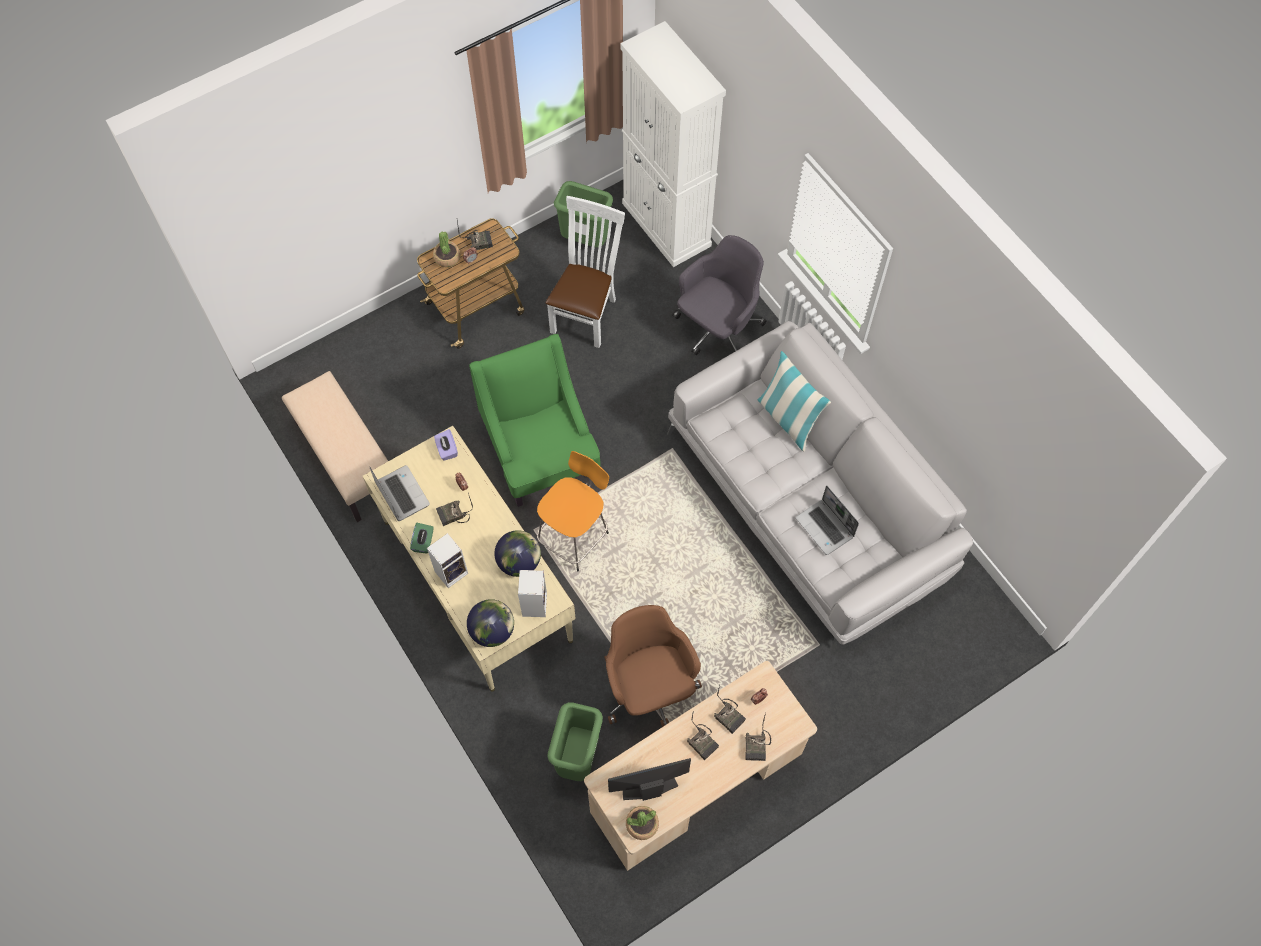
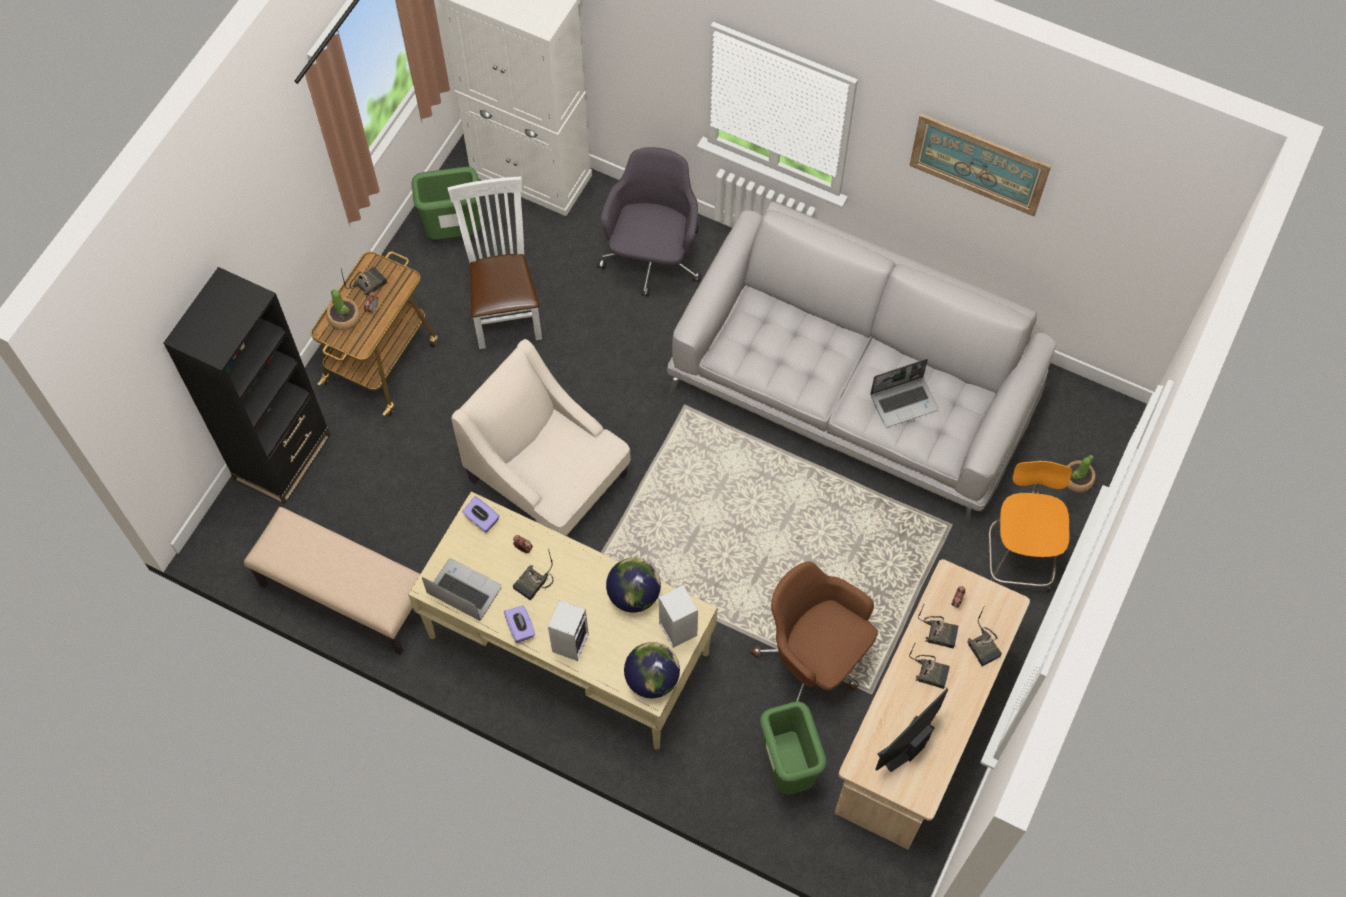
camera: 30 degrees left, 0 degrees up
green tissue box [410,523,434,554] -> purple tissue box [504,606,535,643]
green armchair [469,334,601,507] -> beige armchair [451,339,631,536]
orange stool [537,451,609,571] -> orange stool moved to [989,461,1072,593]
potted plant [626,806,659,840] -> potted plant moved to [1067,455,1096,492]
pillow [758,351,831,452] -> none
laptop [796,485,859,555] -> laptop turned 45 degrees counterclockwise [870,359,939,427]
none -> black bookcase [163,267,331,504]
none -> picture [909,114,1051,216]

